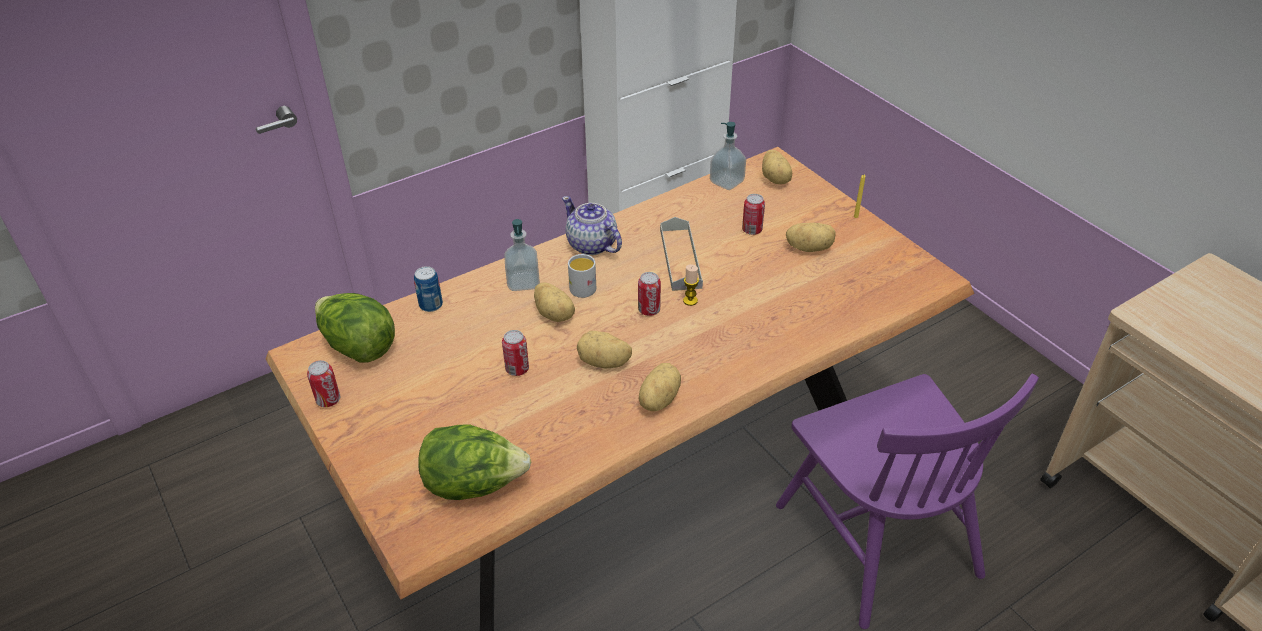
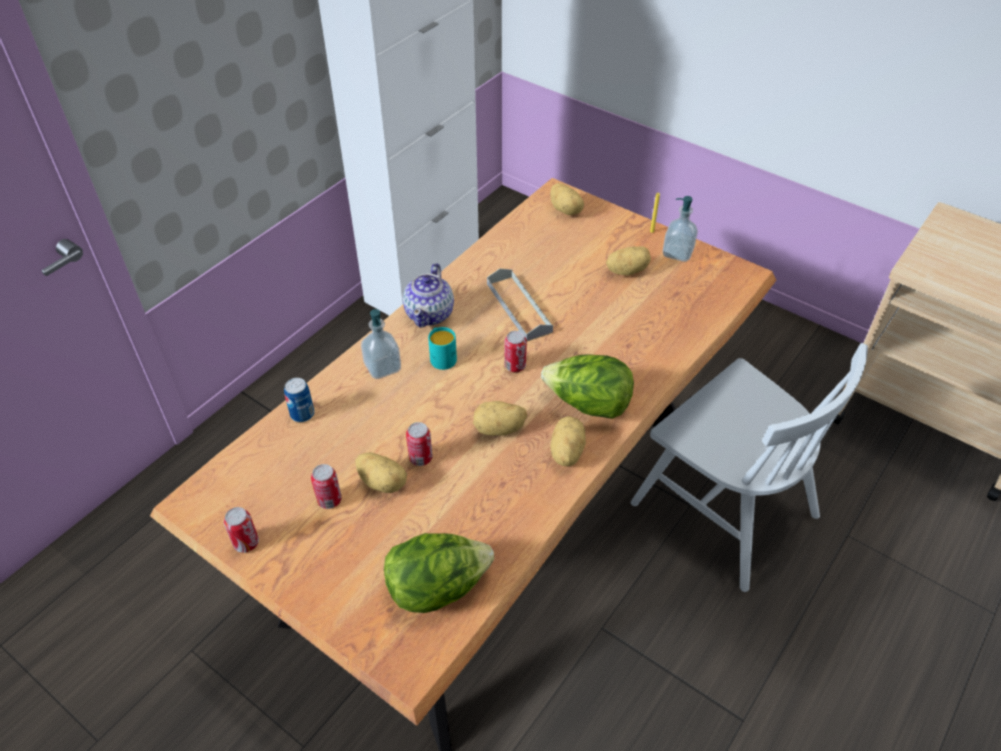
camera: 20 degrees left, 5 degrees up
lettuce [315,293,395,363] -> lettuce moved to [541,354,634,419]
potato [534,283,575,322] -> potato moved to [355,453,407,493]
teapot [562,196,622,255] -> teapot turned 105 degrees counterclockwise [403,263,454,328]
white mug [568,254,596,298] -> turquoise mug [428,327,457,370]
candle [683,264,699,306] -> none
soap dispenser [710,122,746,190] -> soap dispenser moved to [663,196,698,262]
can [742,194,765,235] -> can moved to [311,464,342,509]
purple chair [776,373,1039,629] -> white chair [631,343,868,592]

